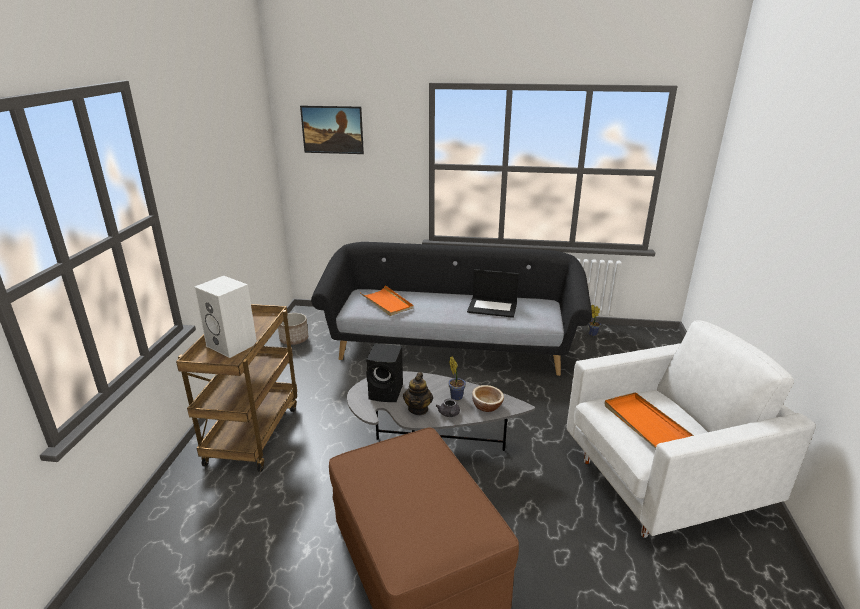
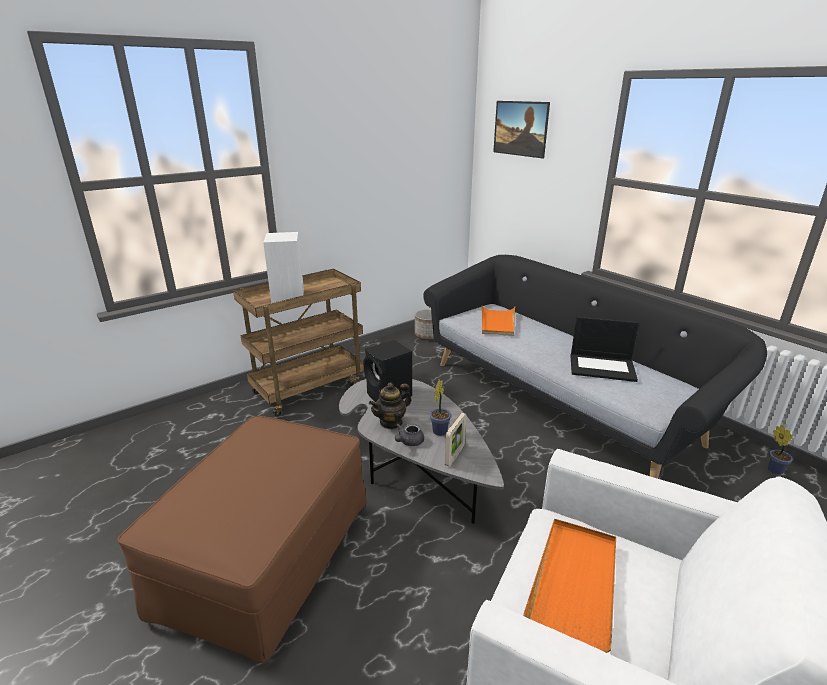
camera: 45 degrees right, 0 degrees up
laptop [467,269,519,318] -> laptop turned 45 degrees counterclockwise [570,317,639,382]
bowl [472,385,504,412] -> picture frame [445,413,466,467]

